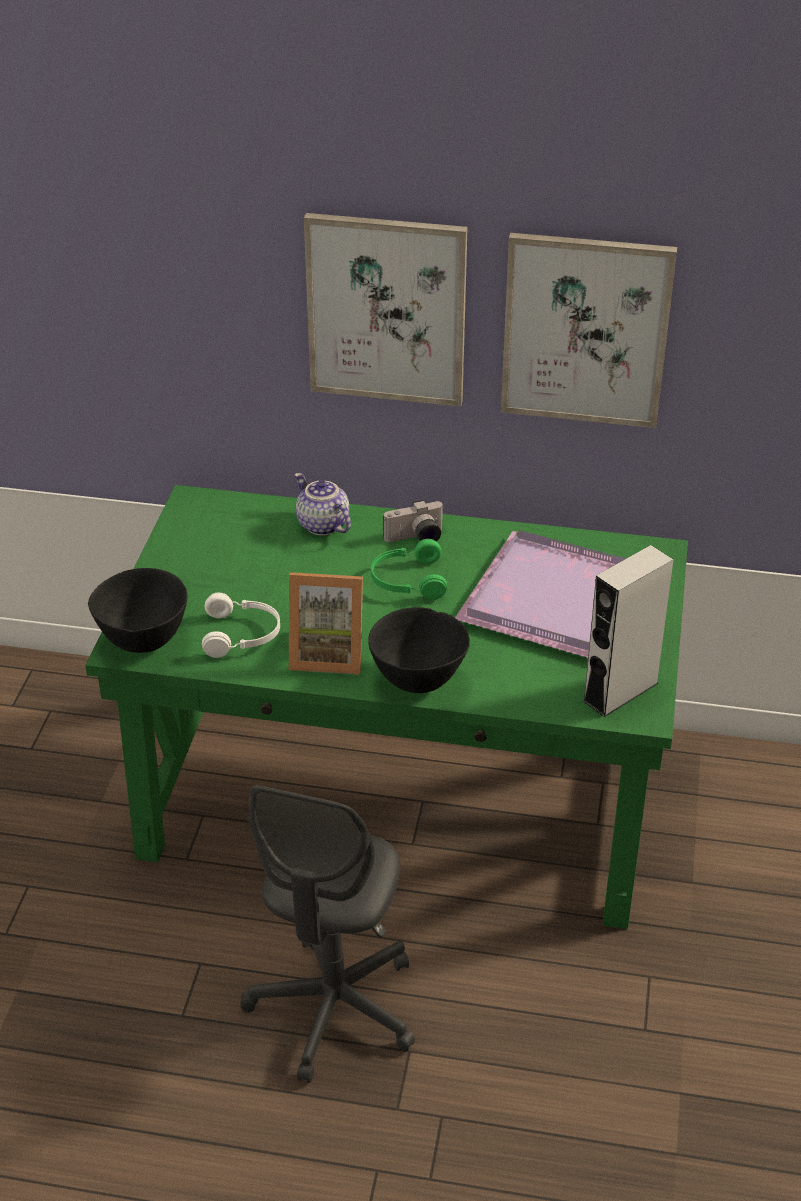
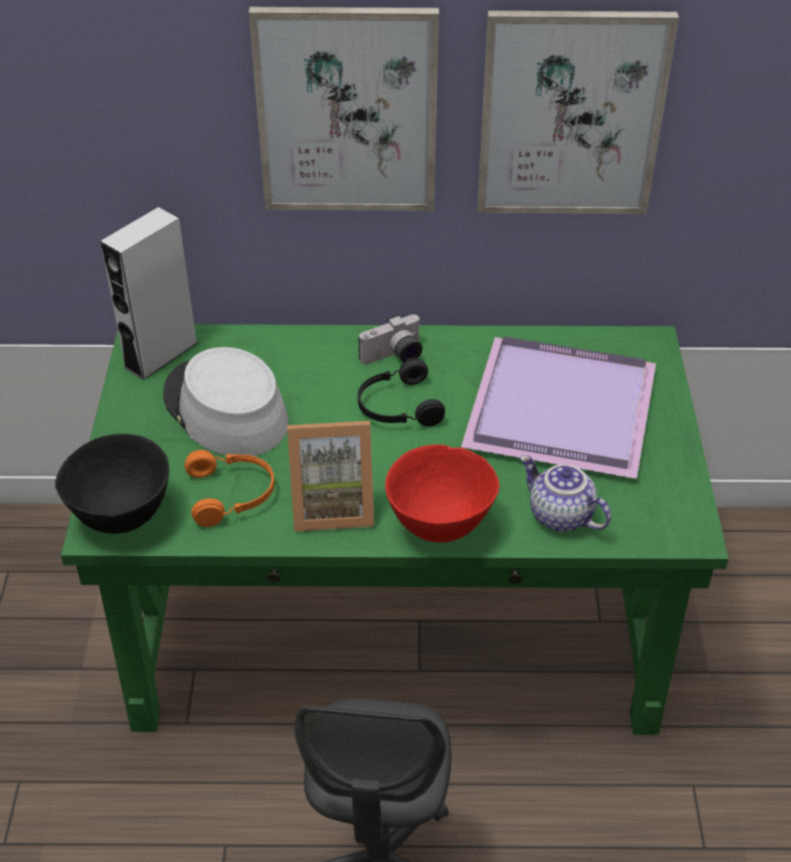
camera: 10 degrees left, 5 degrees up
white headphones [202,593,280,658] -> orange headphones [185,450,274,527]
teapot [295,473,351,535] -> teapot moved to [520,455,611,532]
black bowl [368,607,470,693] -> red bowl [385,445,500,543]
green headphones [371,539,447,600] -> black headphones [358,358,445,427]
grey speaker [583,545,674,717] -> grey speaker moved to [100,207,198,380]
none -> grey hat [163,347,289,456]

